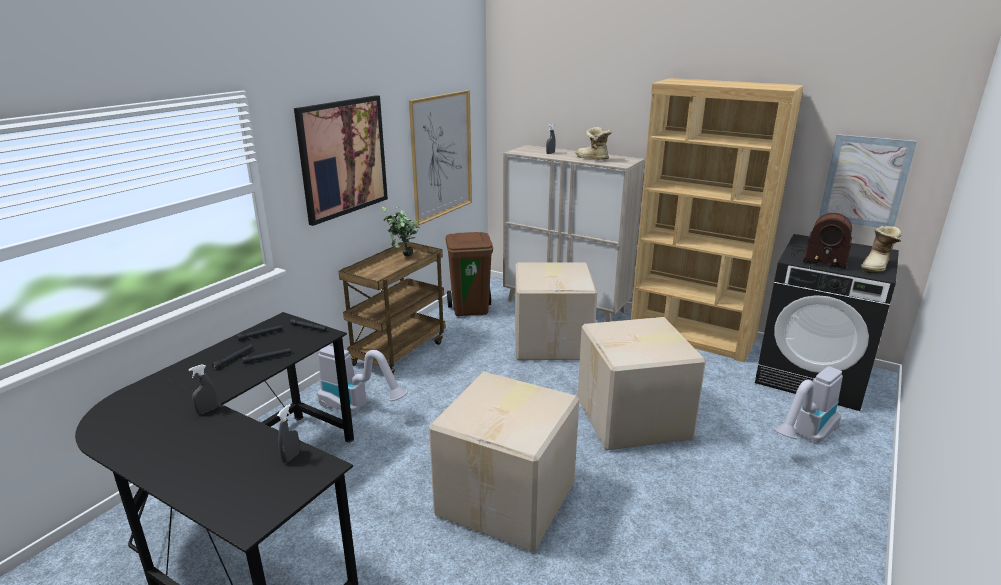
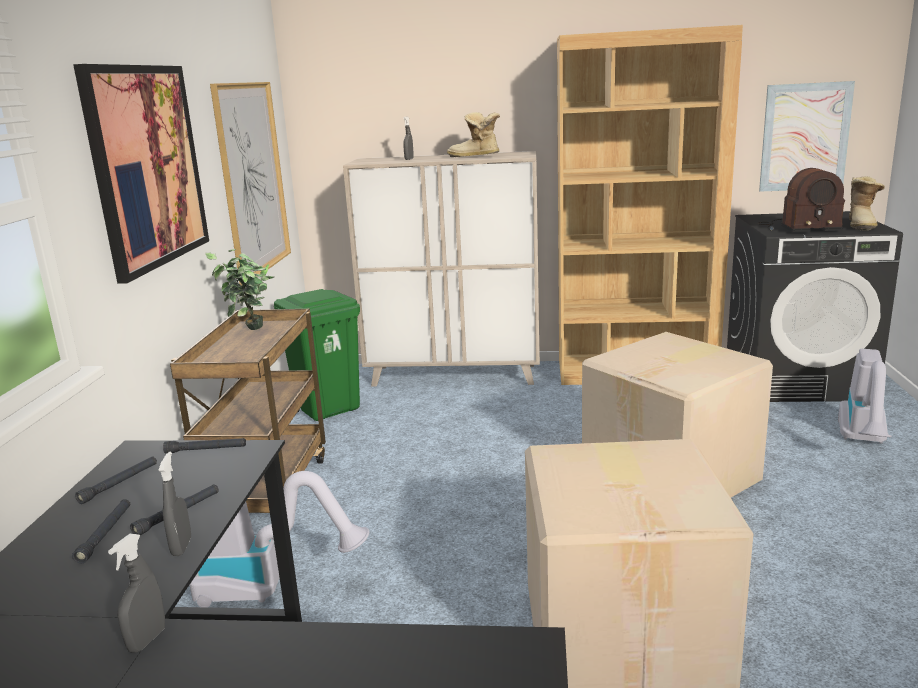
camera: 25 degrees left, 5 degrees down
grey spray bottle [277,404,300,463] -> grey spray bottle moved to [159,452,191,556]
brown trash can [446,232,493,317] -> green trash can [274,289,360,421]
cardboard box [515,262,597,360] -> none

